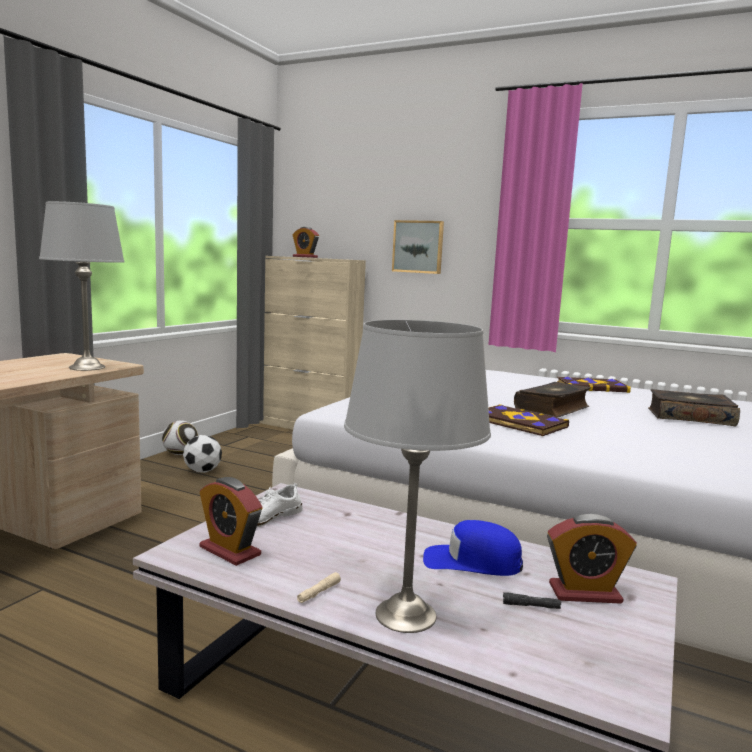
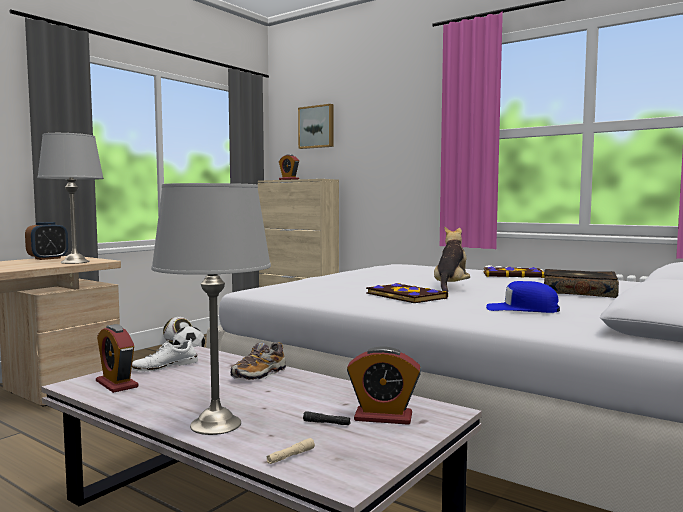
camera: 10 degrees right, 5 degrees down
beige flashlight [297,572,341,603] -> beige flashlight moved to [267,438,315,464]
picture [392,220,444,274] -> picture moved to [298,104,333,149]
blue cap [423,520,523,576] -> blue cap moved to [486,281,560,313]
book [514,382,591,418] -> plush toy [434,226,470,292]
none -> alarm clock [25,222,68,260]
none -> shoe [231,342,287,380]

